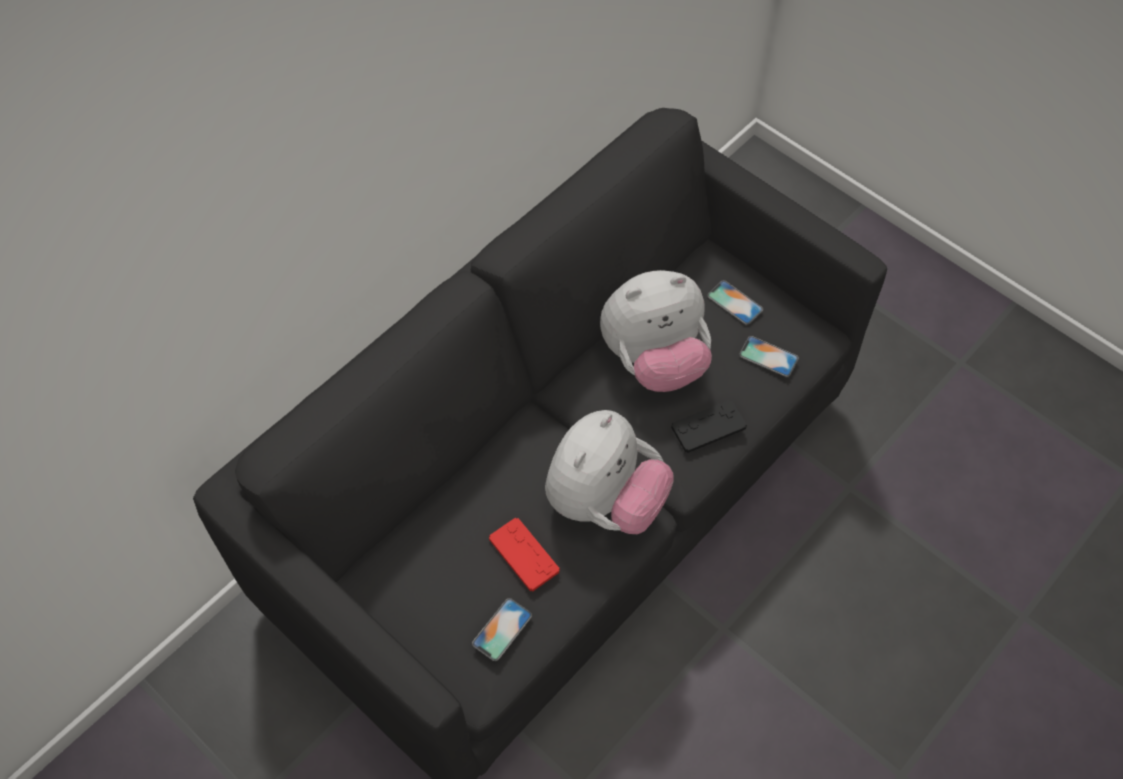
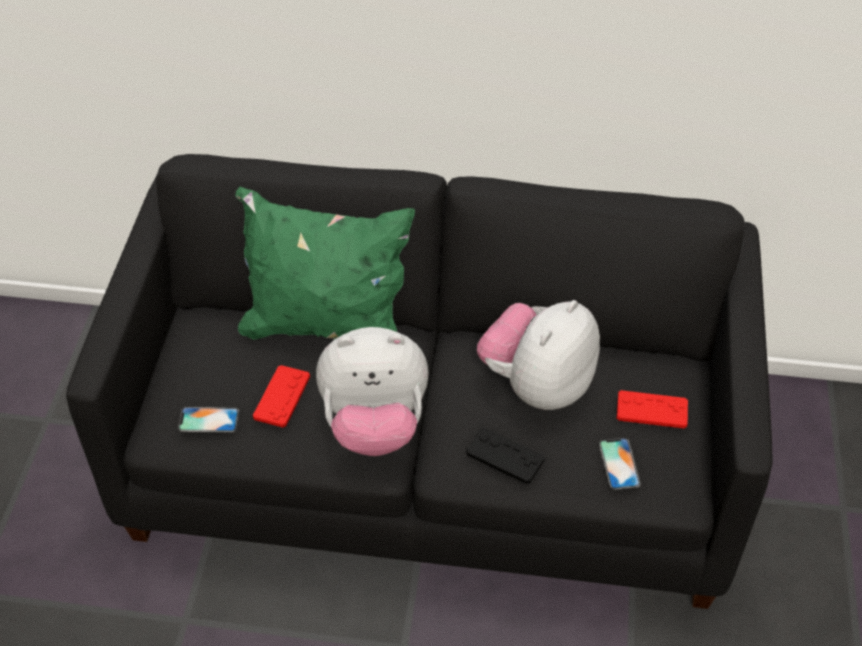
camera: 55 degrees right, 10 degrees down
plush toy [600,270,712,392] -> plush toy turned 90 degrees clockwise [477,300,600,410]
phone [707,280,763,325] -> red game controller [617,390,688,429]
none -> green pillow [235,187,415,340]

